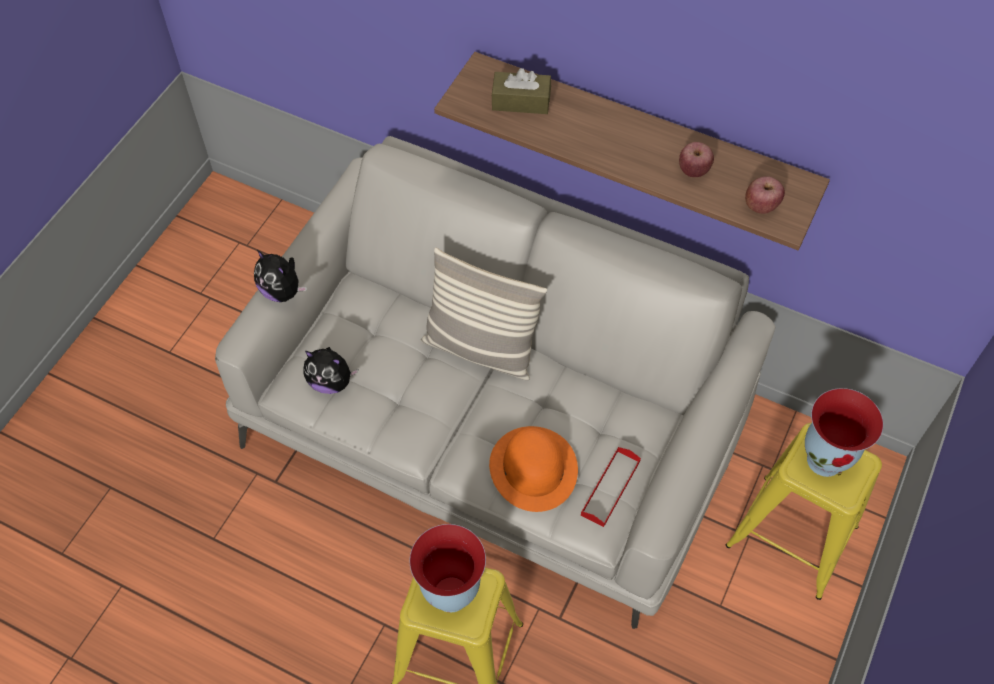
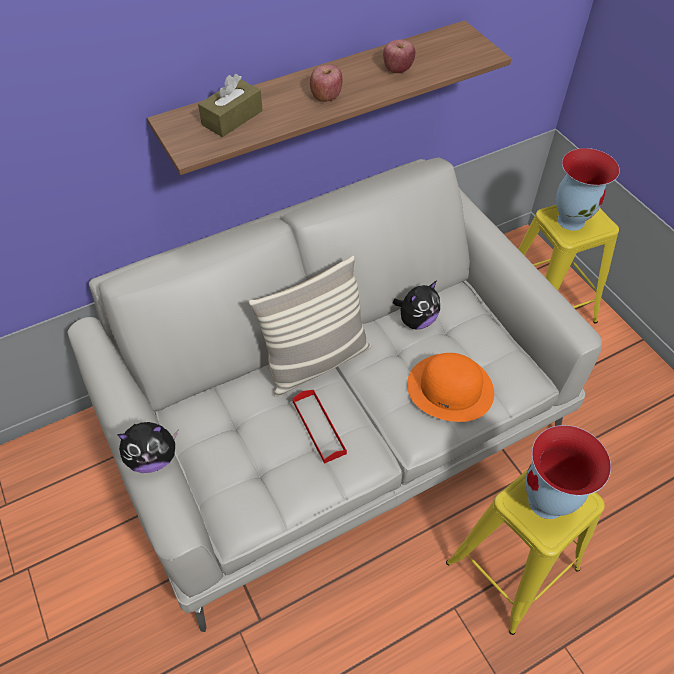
camera: 55 degrees left, 5 degrees down
plush toy [304,347,358,394] -> plush toy moved to [392,280,440,330]
red tray [581,447,641,527] -> red tray moved to [292,390,347,464]
apple [745,176,785,214] -> apple moved to [310,65,343,102]

